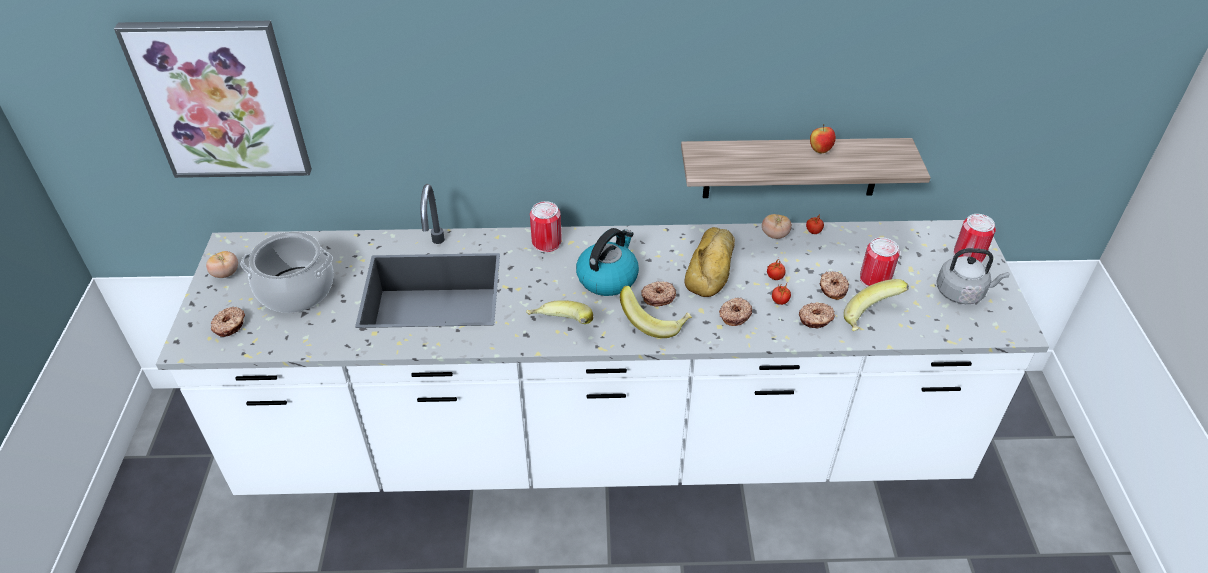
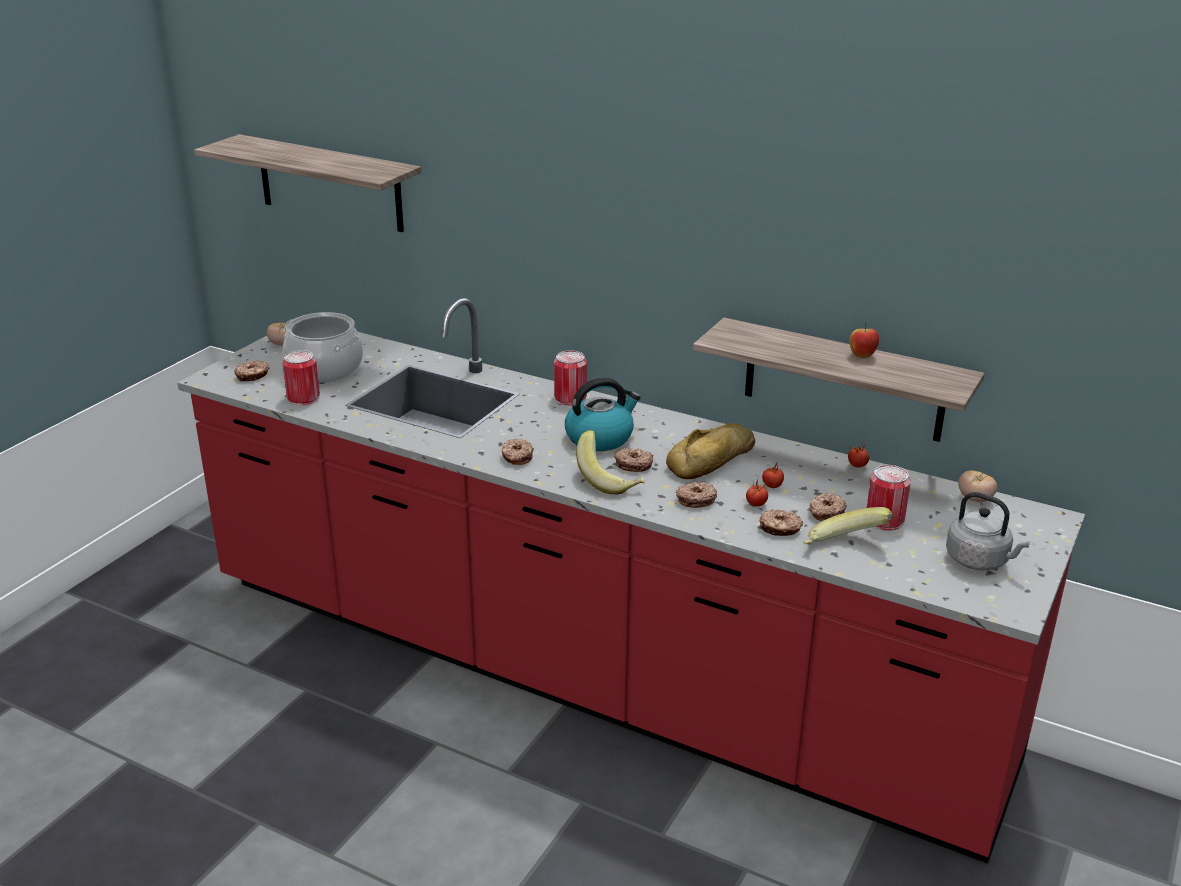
camera: 30 degrees right, 15 degrees down
picture [114,21,312,178] -> shelf [194,134,421,232]
white counter [156,184,1049,495] -> red counter [177,298,1085,864]
banana [526,300,593,324] -> donut [502,439,534,465]
tomato [762,214,792,239] -> tomato moved to [958,470,997,502]
can [954,214,996,263] -> can moved to [282,350,320,405]

